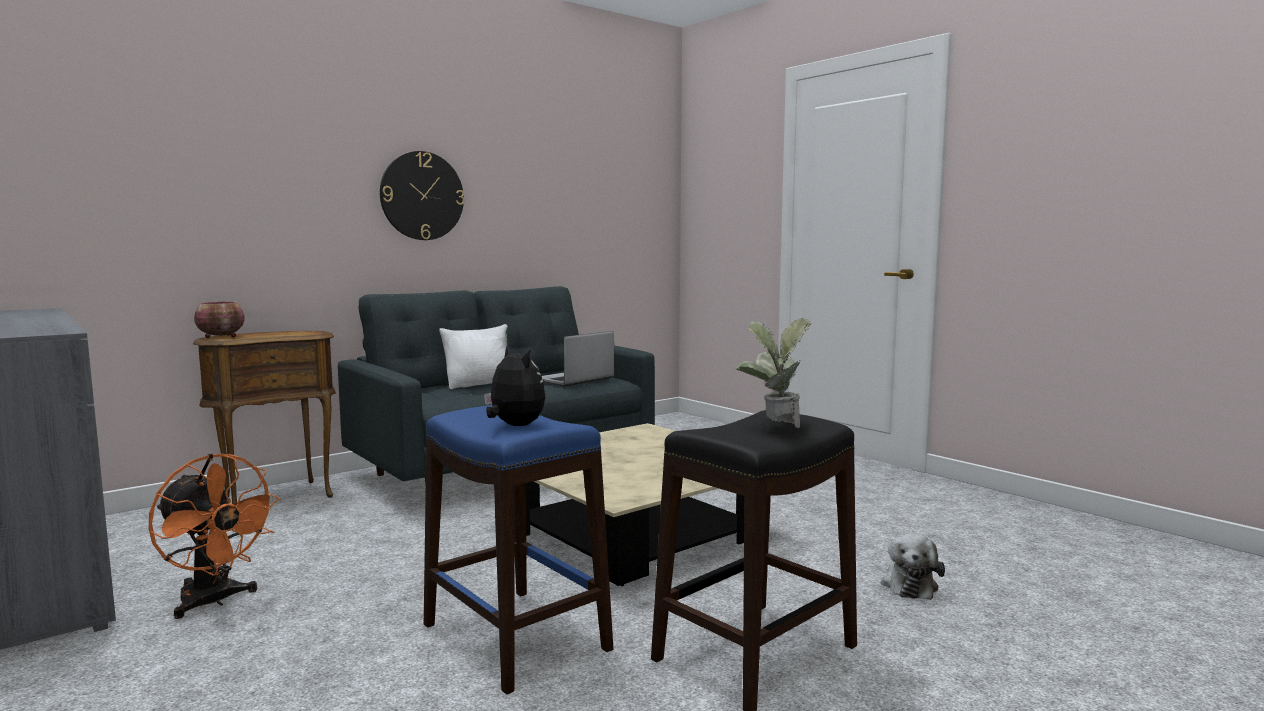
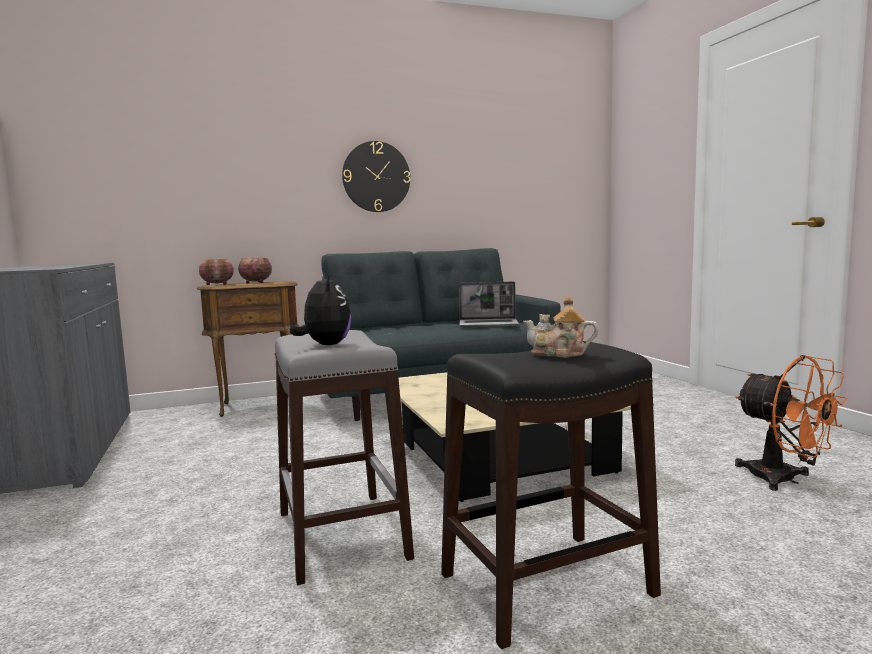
camera: 20 degrees right, 0 degrees up
orange fan [149,454,281,619] -> orange fan moved to [735,355,847,491]
blue stool [424,405,614,695] -> grey stool [275,330,414,585]
white pillow [439,324,508,389] -> none
laptop [542,331,614,386] -> laptop turned 150 degrees counterclockwise [459,281,519,327]
potted plant [736,318,811,428] -> teapot [523,296,598,357]
plush toy [881,533,945,600] -> none
none -> bowl [238,258,272,283]

